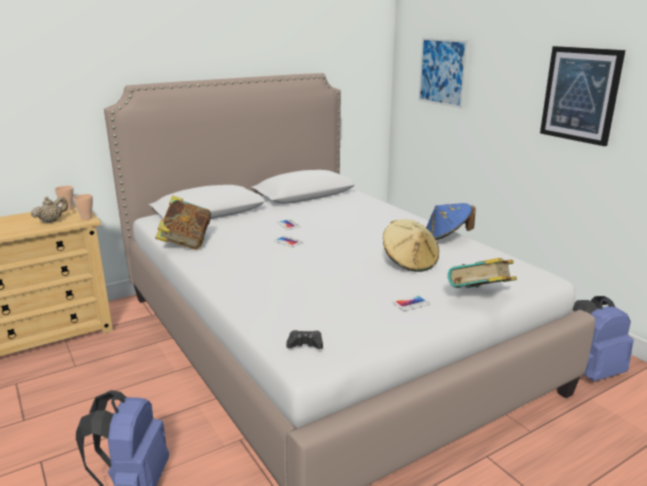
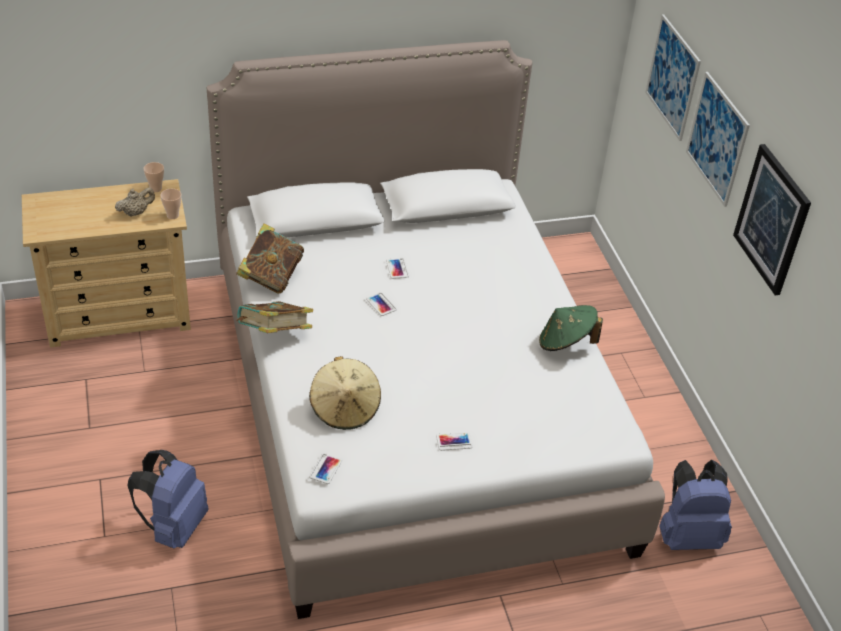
camera: 15 degrees right, 20 degrees up
black game controller [286,330,323,349] -> phone [309,453,342,484]
beige hat [383,219,439,272] -> beige hat moved to [309,356,381,430]
blue hat [426,203,476,240] -> green hat [539,305,603,351]
book [448,258,517,288] -> book moved to [236,301,313,333]
none -> picture [686,72,750,207]

